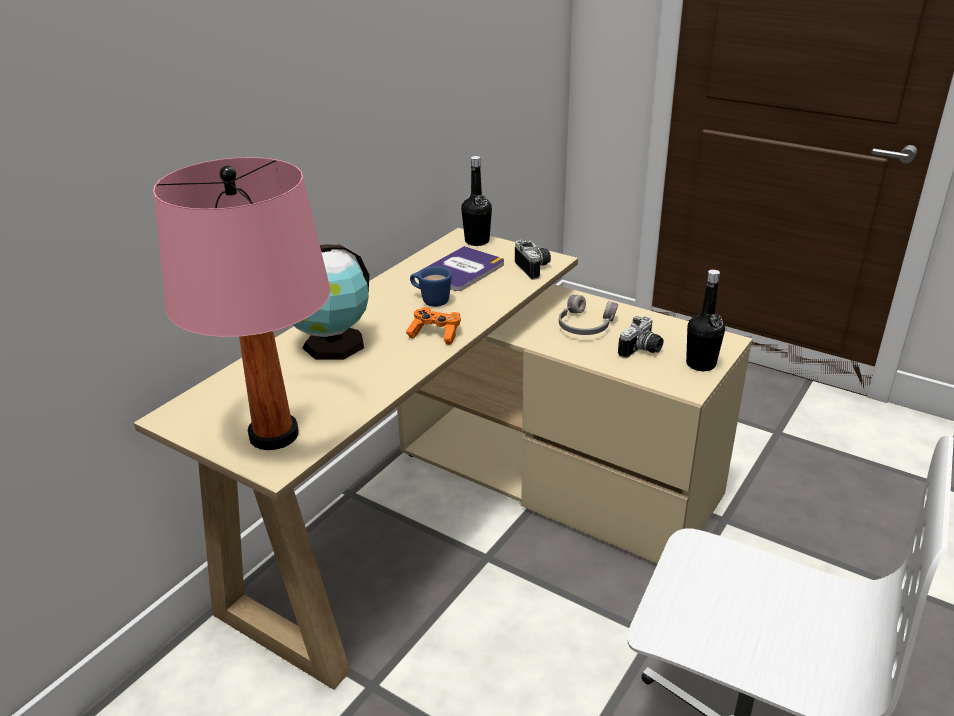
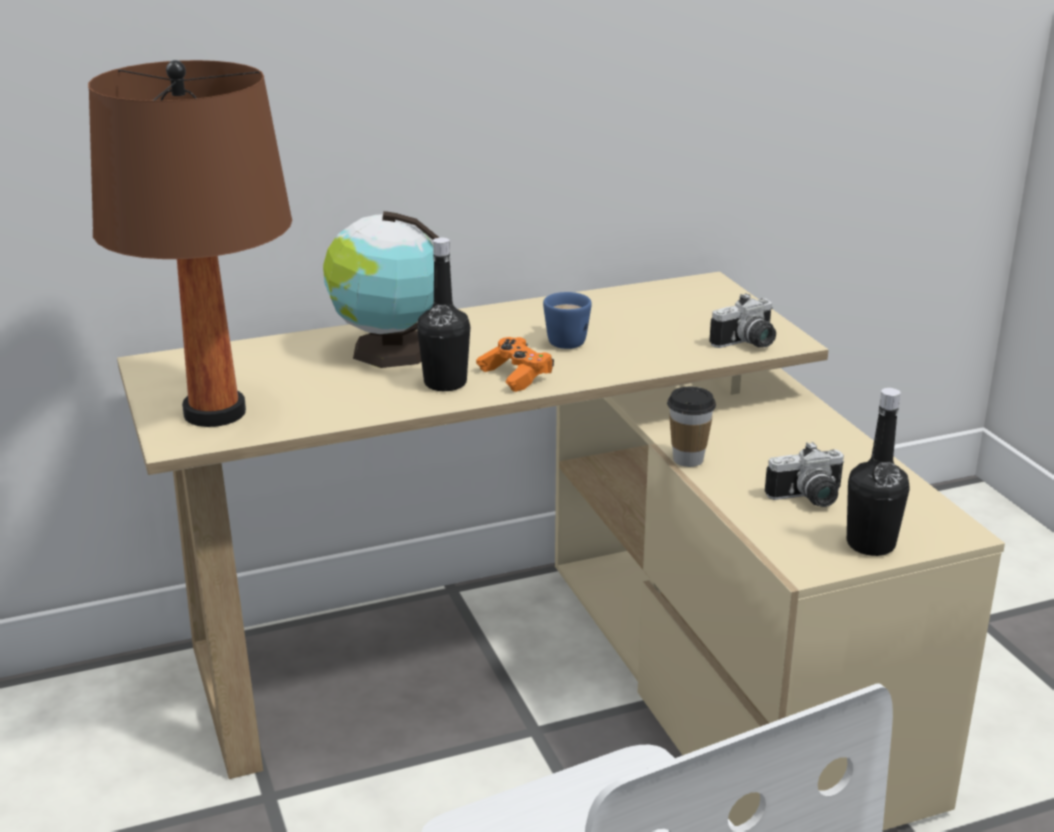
camera: 35 degrees right, 5 degrees down
pink table lamp [153,157,331,450] -> brown table lamp [88,60,292,427]
book [416,246,504,291] -> none
black bottle [461,156,492,246] -> black bottle moved to [417,238,470,391]
camera [515,240,551,280] -> camera turned 45 degrees clockwise [709,293,776,348]
grey headphones [559,295,618,335] -> none
none -> cup [667,387,716,467]

